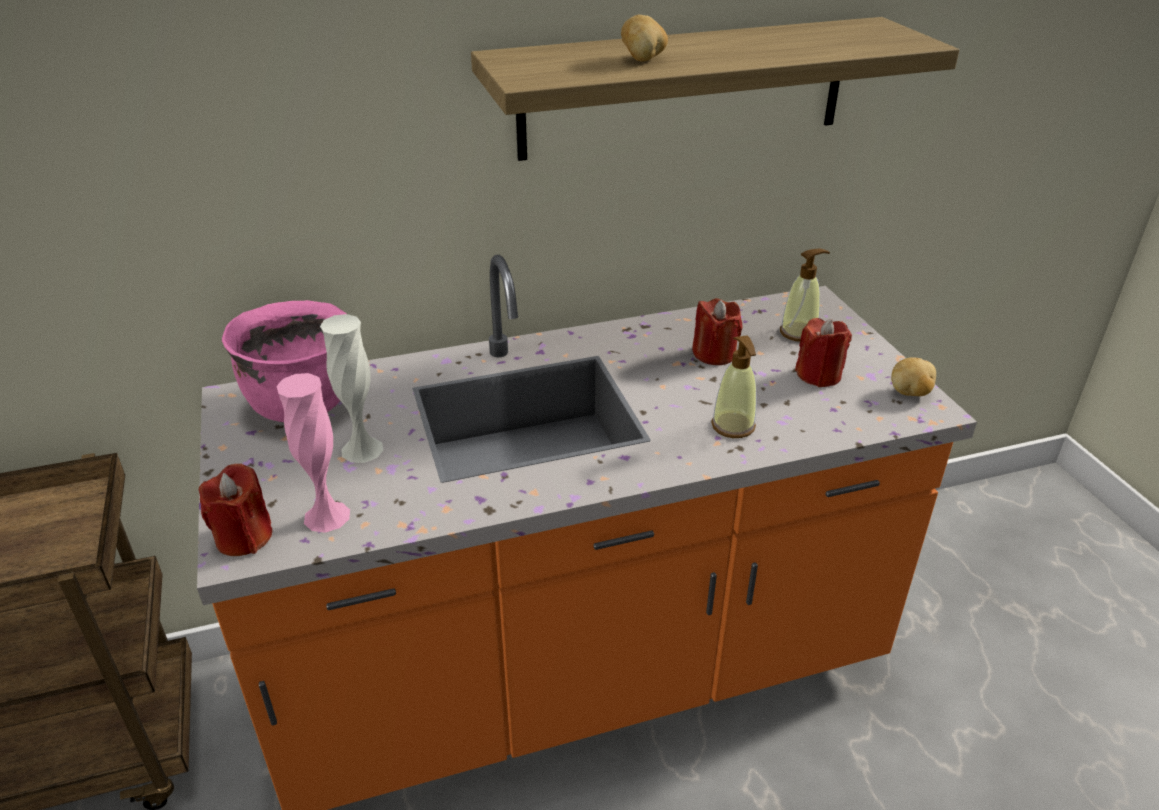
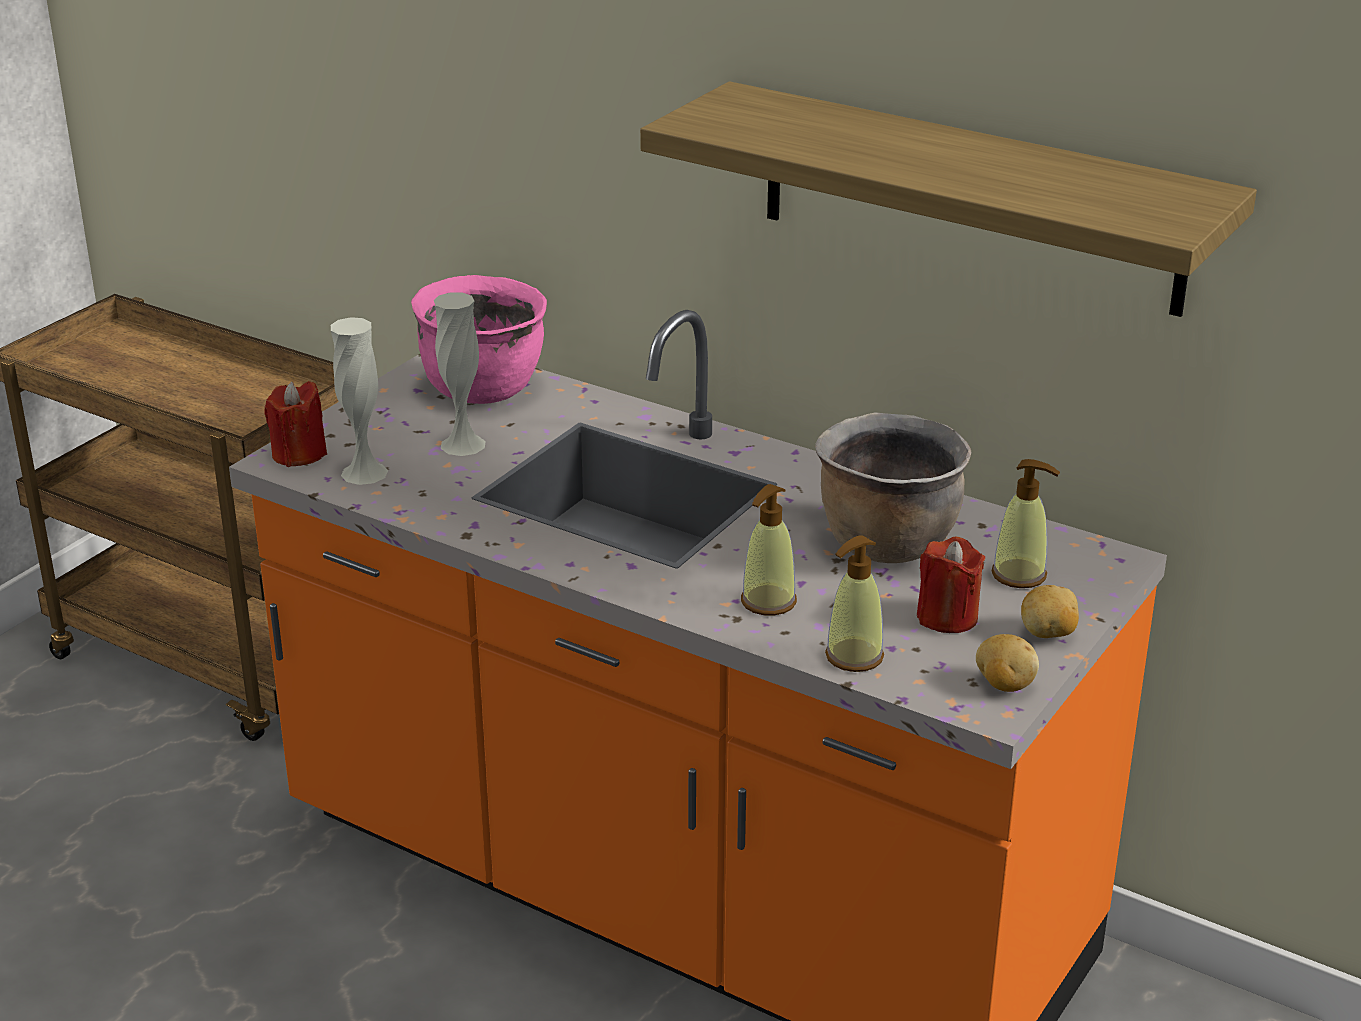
camera: 50 degrees right, 5 degrees down
pink vase [276,373,350,533] -> white vase [331,317,388,485]
potato [621,15,668,61] -> potato moved to [1021,585,1079,638]
red candle [692,298,742,365] -> brown cooking pot [815,412,971,563]
none -> soap dispenser [825,535,884,672]

